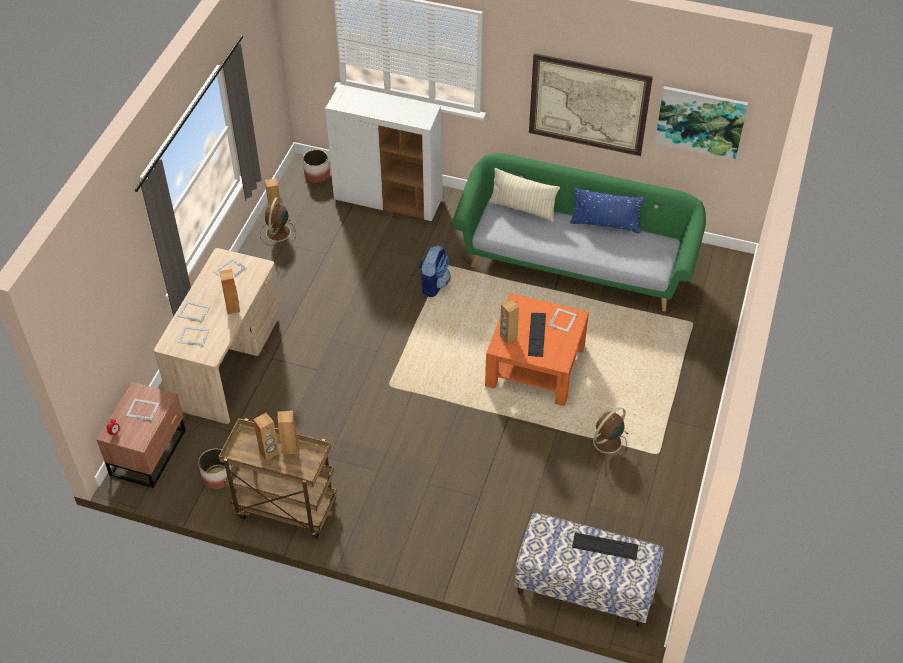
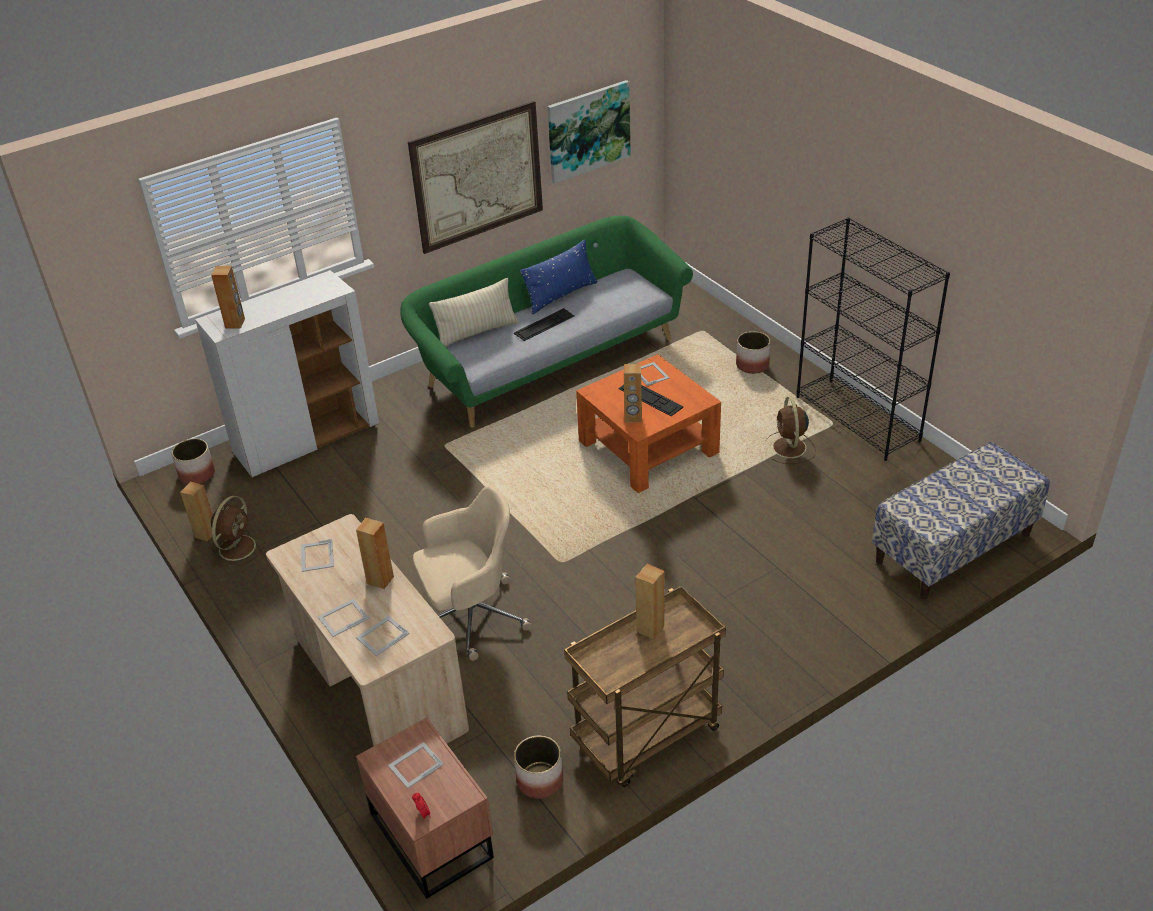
camera: 50 degrees left, 10 degrees down
brown speaker [253,413,279,460] -> brown speaker moved to [211,266,245,329]
brown fan [260,197,296,247] -> brown fan turned 120 degrees counterclockwise [211,496,265,566]
backpack [418,245,451,297] -> none
keyboard [572,533,638,560] -> keyboard moved to [514,308,574,341]
none -> beige office chair [413,486,532,661]
none -> planter [736,331,771,374]
none -> black bookcase [797,217,950,461]

